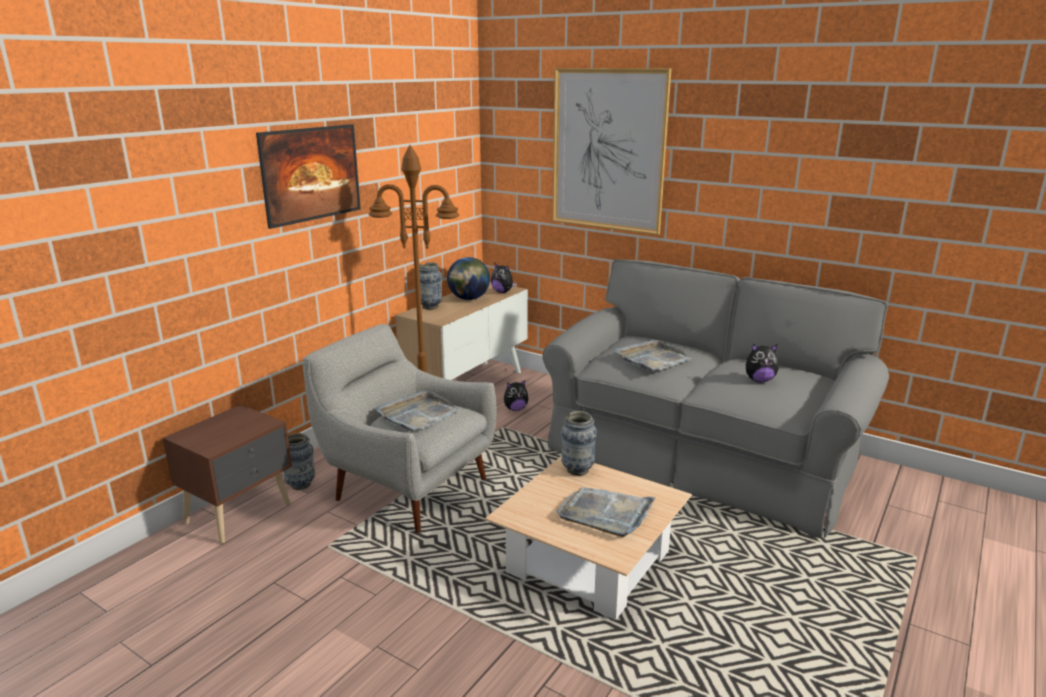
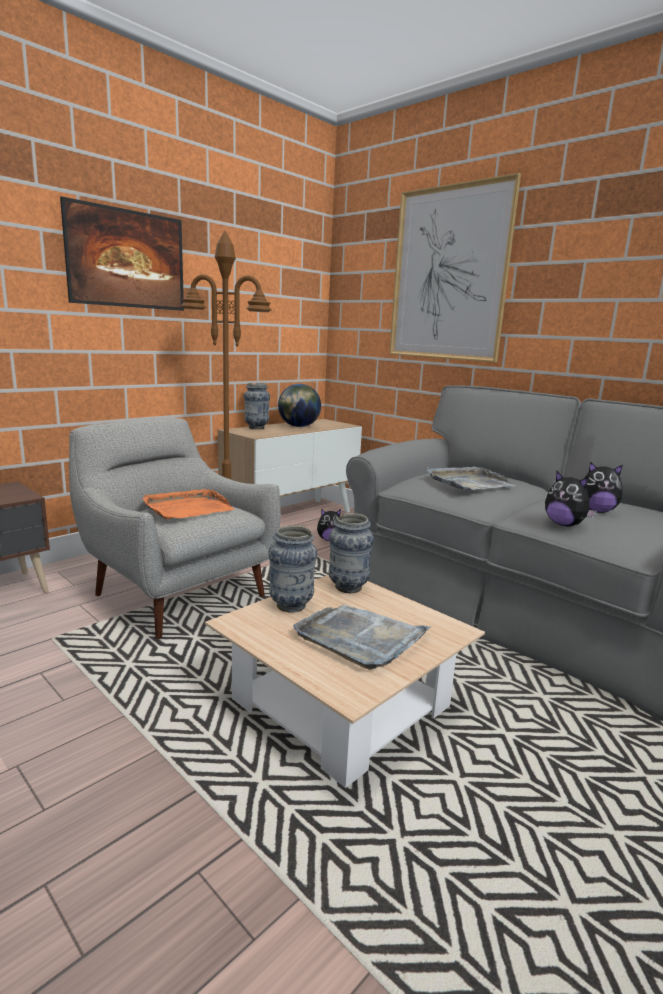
camera: 10 degrees right, 5 degrees down
vase [284,433,315,490] -> vase moved to [268,526,317,613]
grey tray [376,391,460,431] -> orange tray [143,489,234,519]
plush toy [491,262,517,293] -> plush toy moved to [545,471,597,527]

